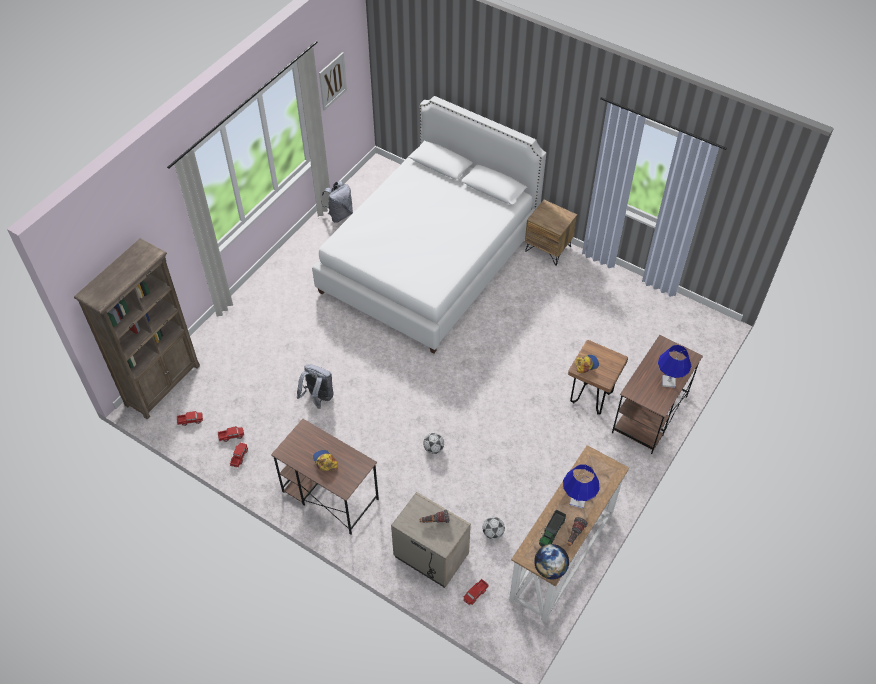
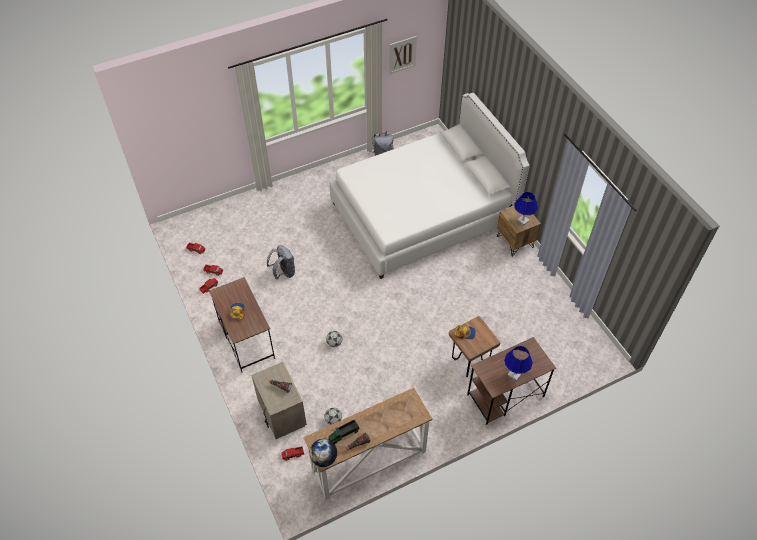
camera: 30 degrees right, 0 degrees up
brown bookcase [74,238,200,419] -> none
blue table lamp [563,465,600,509] -> blue table lamp moved to [514,192,538,225]

